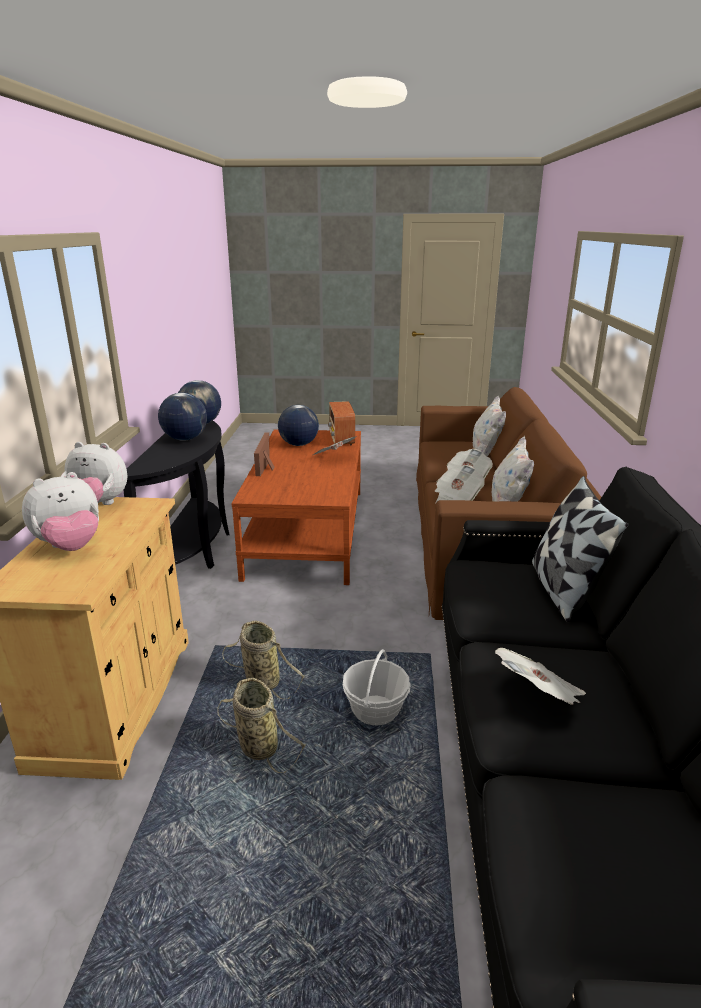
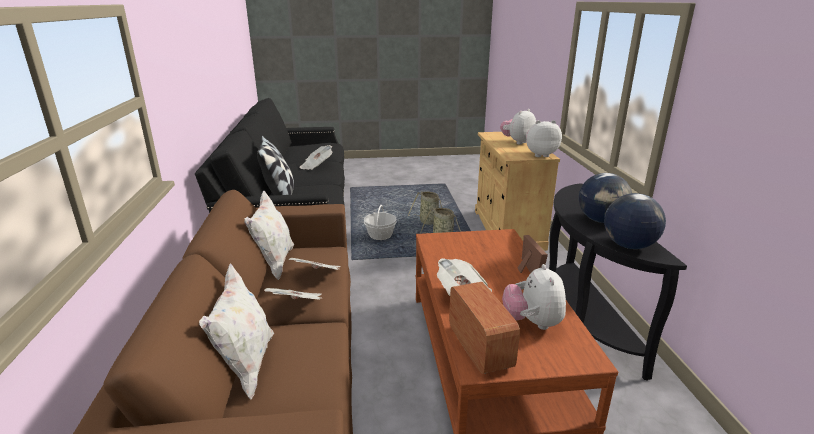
camera: 170 degrees right, 0 degrees up
globe [278,405,319,446] -> plush toy [502,264,566,330]

